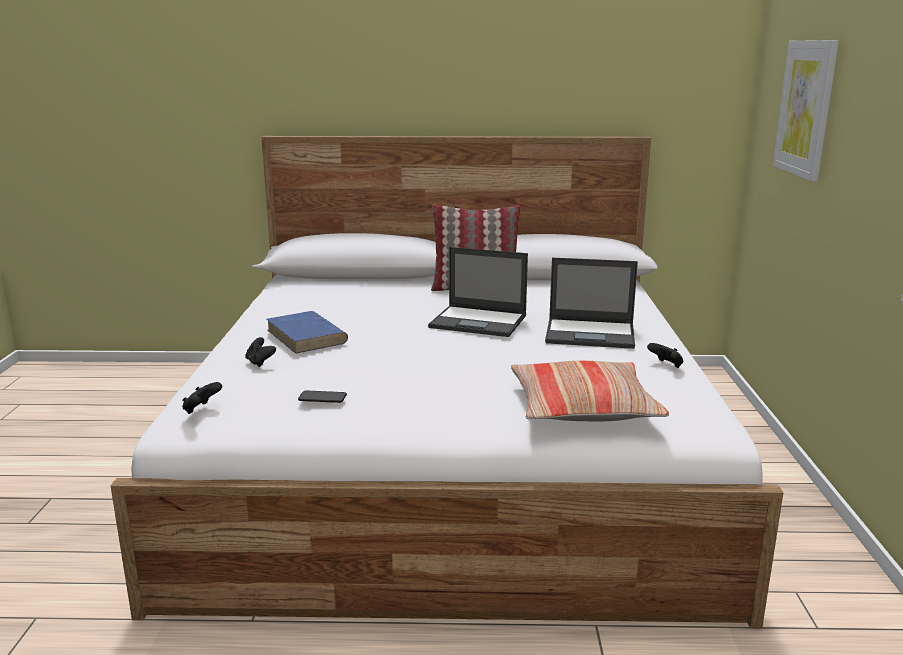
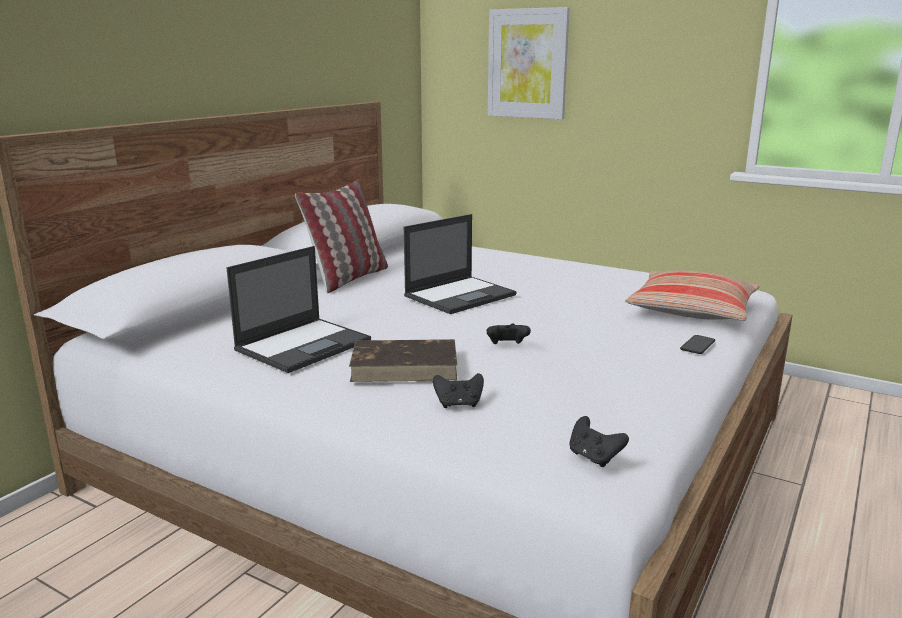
camera: 60 degrees left, 0 degrees up
blue book [267,311,348,354] -> brown book [349,339,457,382]
phone [298,390,347,403] -> phone moved to [680,335,715,354]
laptop [545,258,638,349] -> laptop moved to [226,246,371,373]
black game controller [647,343,684,368] -> black game controller moved to [487,323,531,344]

